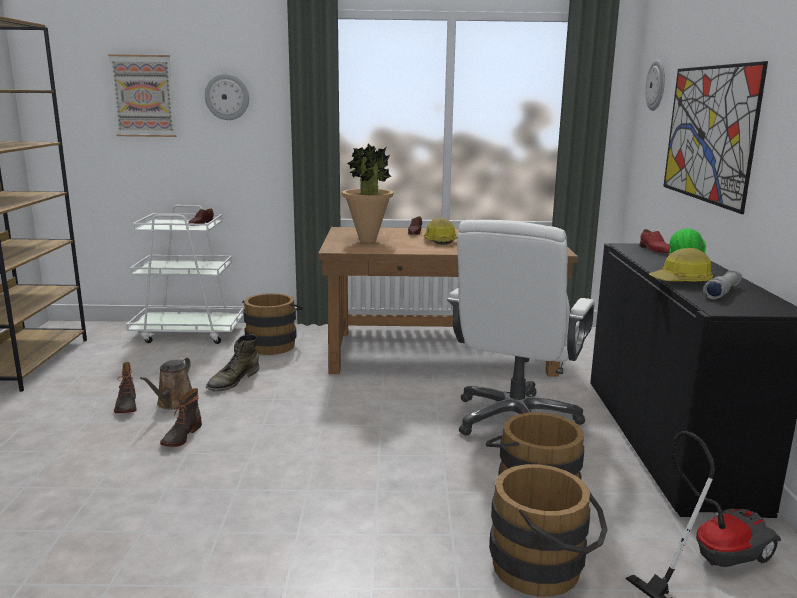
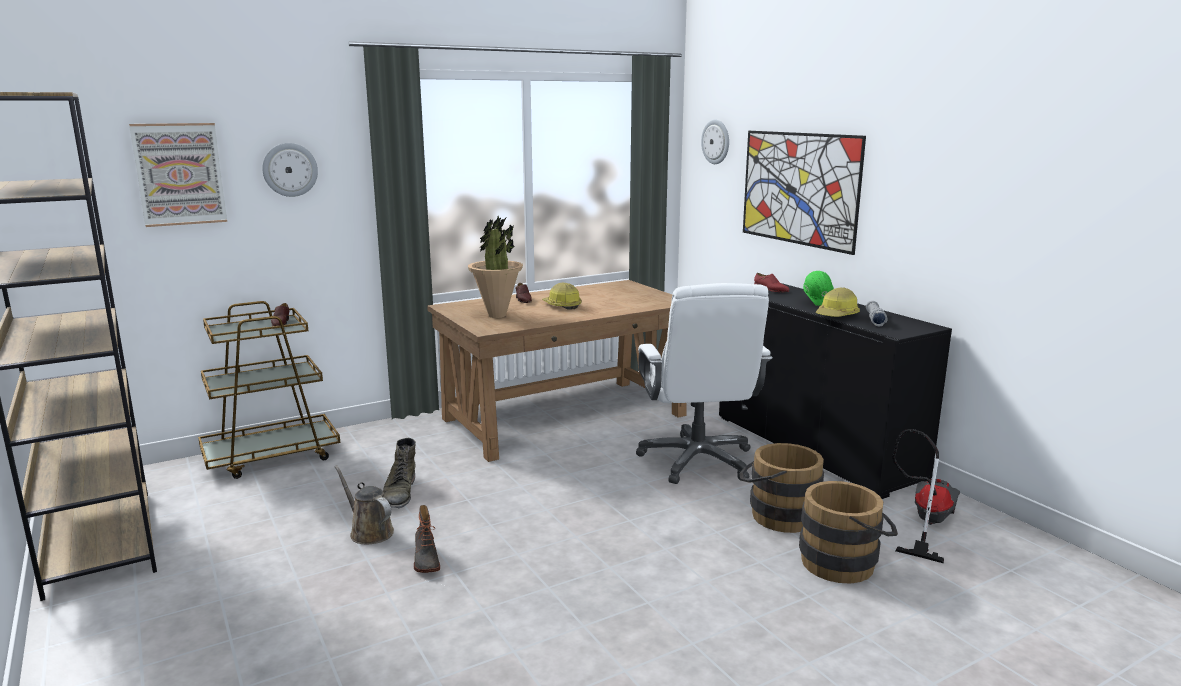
camera: 30 degrees left, 0 degrees up
boot [114,362,137,413] -> none
white cart [126,205,244,344] -> brown cart [198,301,340,479]
brown watering can [140,357,192,409] -> brown watering can turned 150 degrees clockwise [334,465,394,544]
brown bucket [242,293,303,355] -> none

